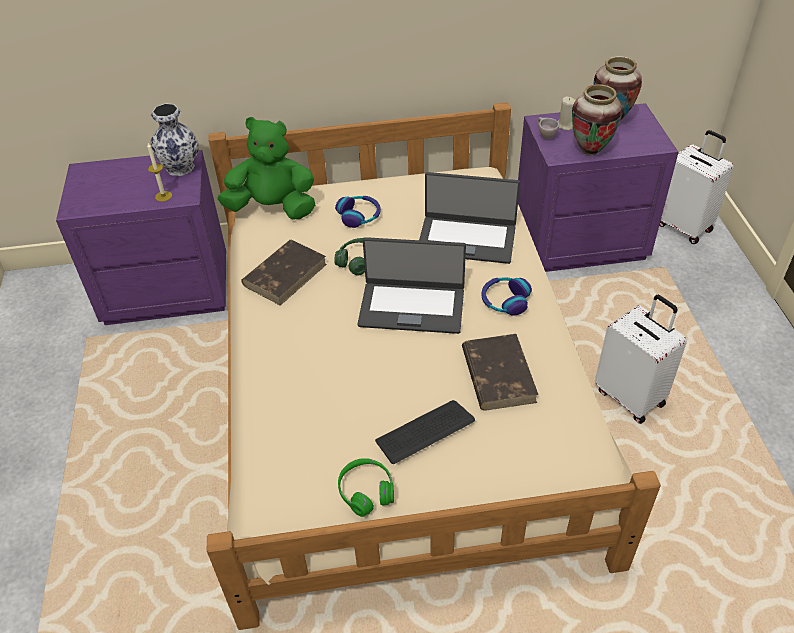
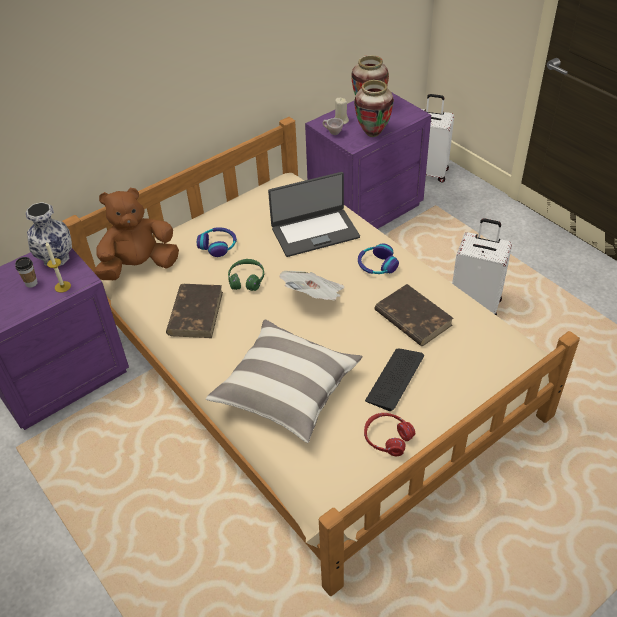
camera: 30 degrees left, 0 degrees up
green plush toy [218,117,315,219] -> brown plush toy [94,188,179,280]
green headphones [338,458,394,517] -> red headphones [364,413,415,456]
laptop [357,237,466,334] -> newspaper [280,271,345,301]
none -> cup [15,257,38,288]
none -> pillow [206,319,362,443]

